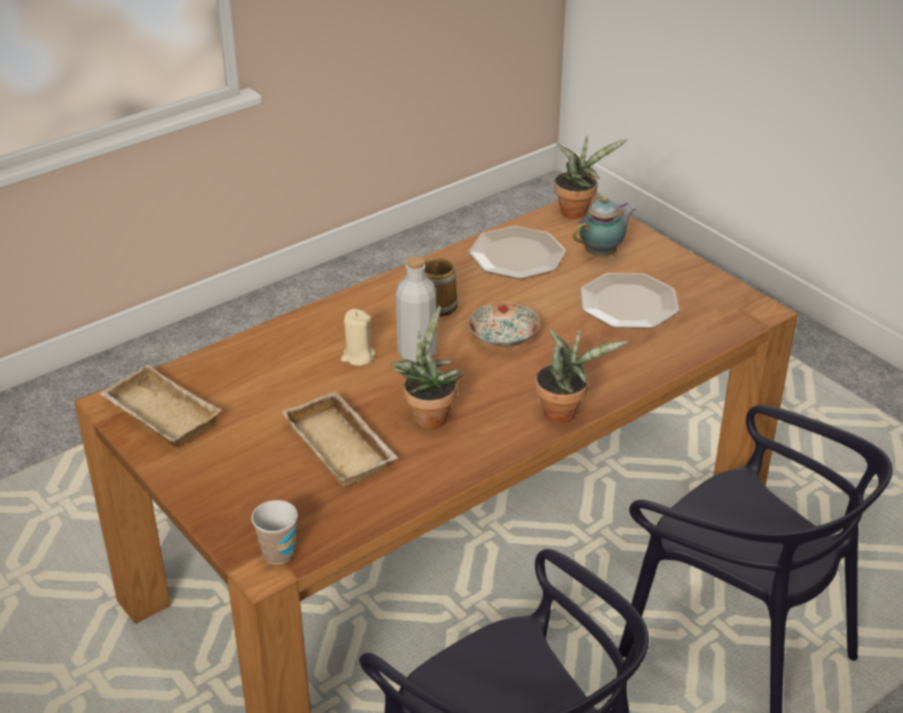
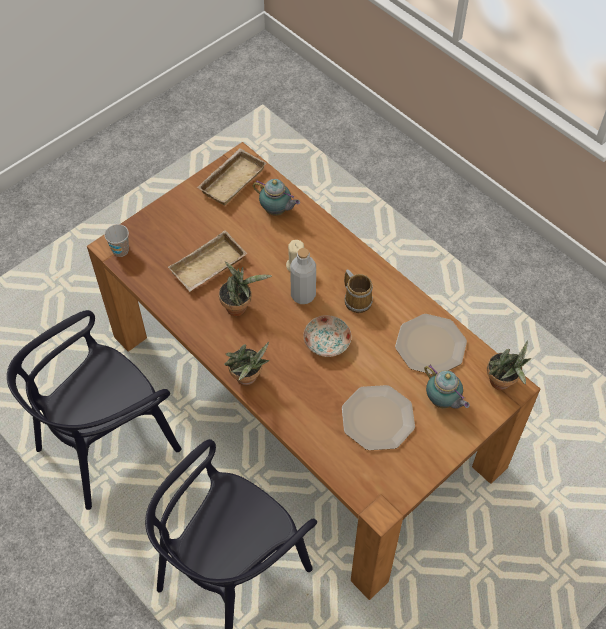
camera: 85 degrees right, 20 degrees up
none -> teapot [253,179,300,216]

